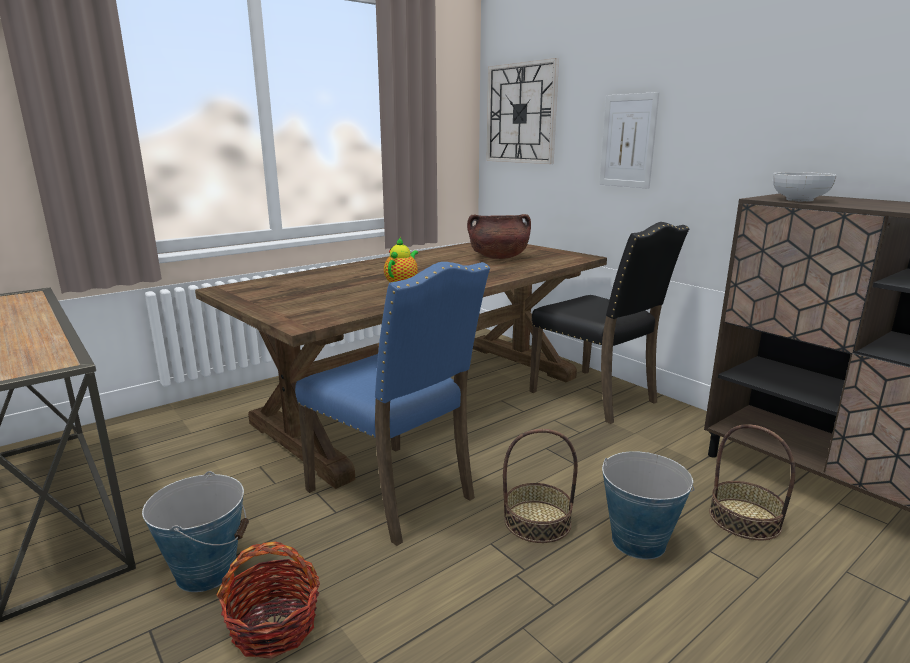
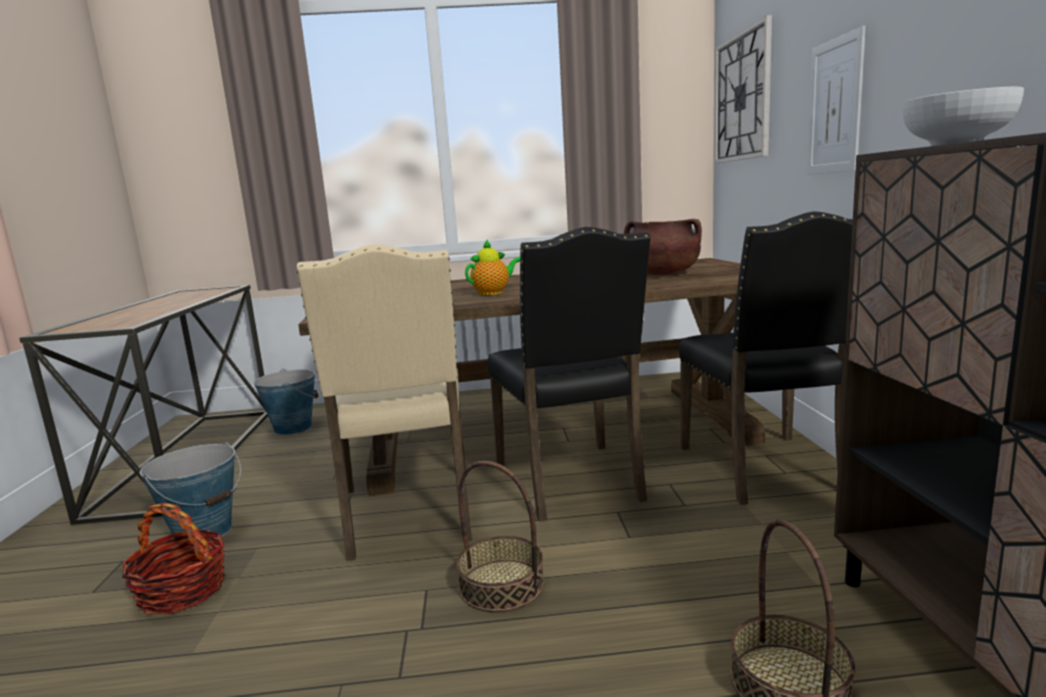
camera: 35 degrees right, 5 degrees down
blue chair [295,262,490,546] -> beige chair [297,244,472,561]
bucket [602,451,694,559] -> bucket moved to [254,369,318,435]
none -> black chair [488,227,651,522]

